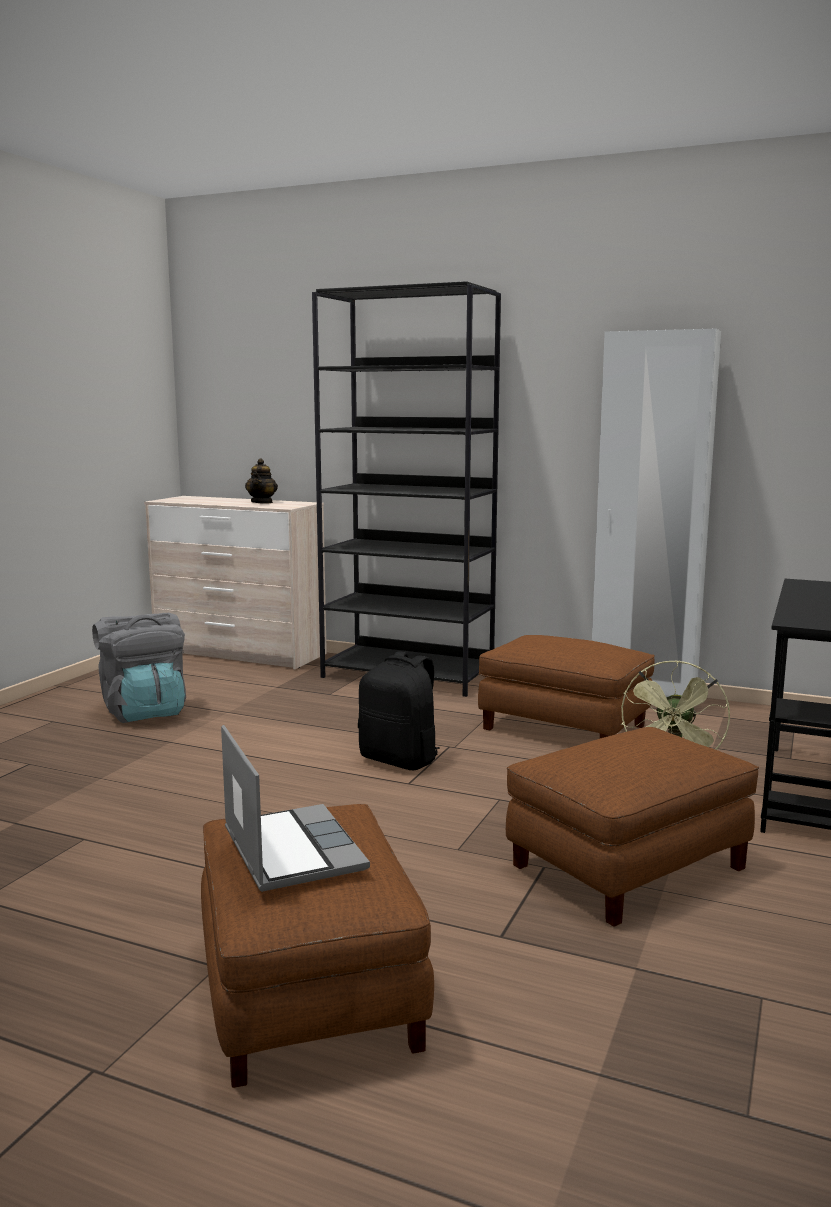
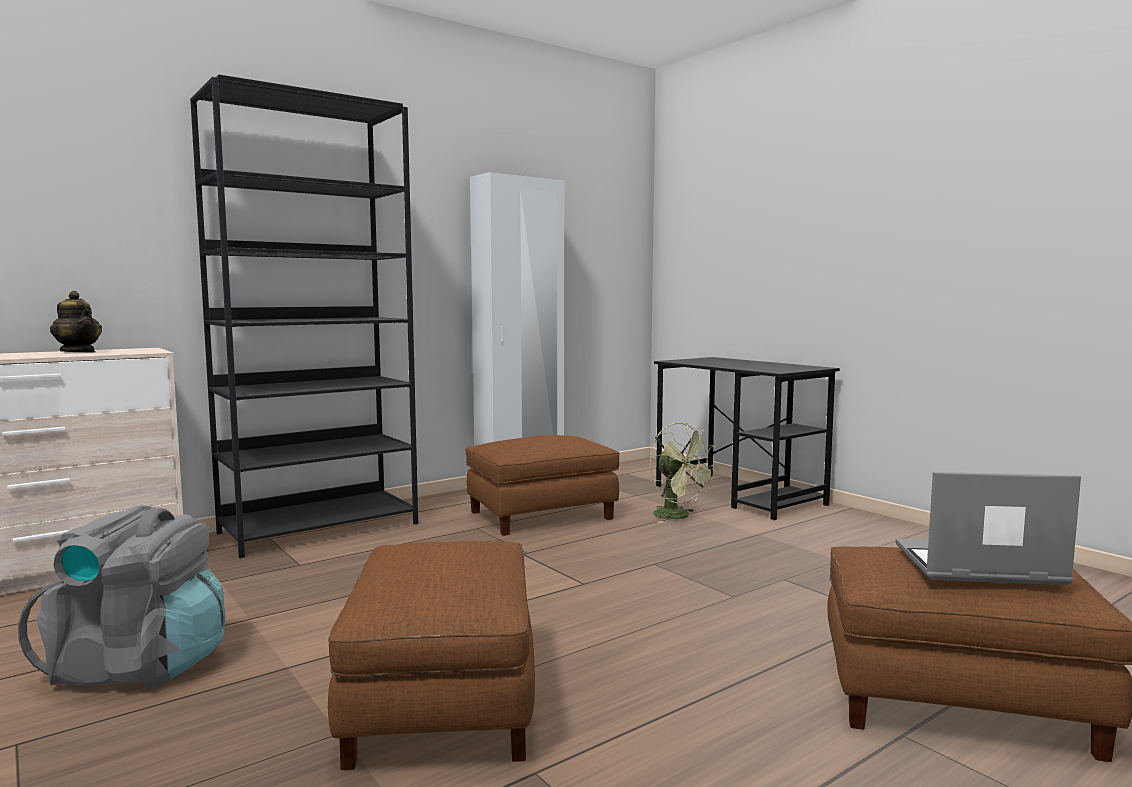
camera: 60 degrees left, 5 degrees down
black backpack [358,651,440,770] -> none
brown ottoman [506,727,759,927] -> brown ottoman moved to [328,541,535,770]

